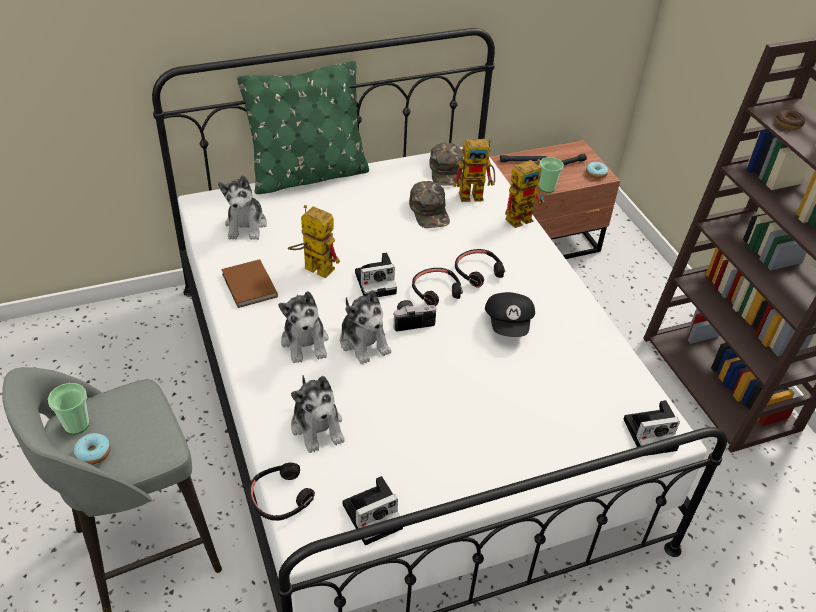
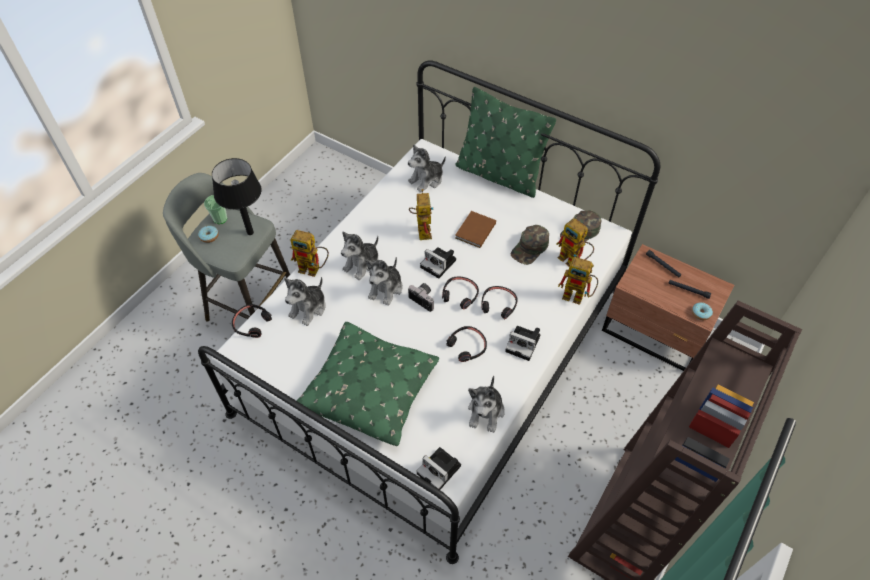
camera: 55 degrees right, 10 degrees up
brown book [221,259,278,308] -> brown book moved to [455,211,496,248]
camera [343,476,403,545] -> camera moved to [505,326,541,361]
black cap [485,292,535,337] -> black headphones [446,326,487,362]
cup [539,157,564,193] -> none
donut [775,110,805,130] -> none
none -> black table lamp [212,158,262,235]
none -> toy robot [290,230,329,277]
none -> green pillow [296,322,439,446]
none -> plush toy [468,375,505,433]

